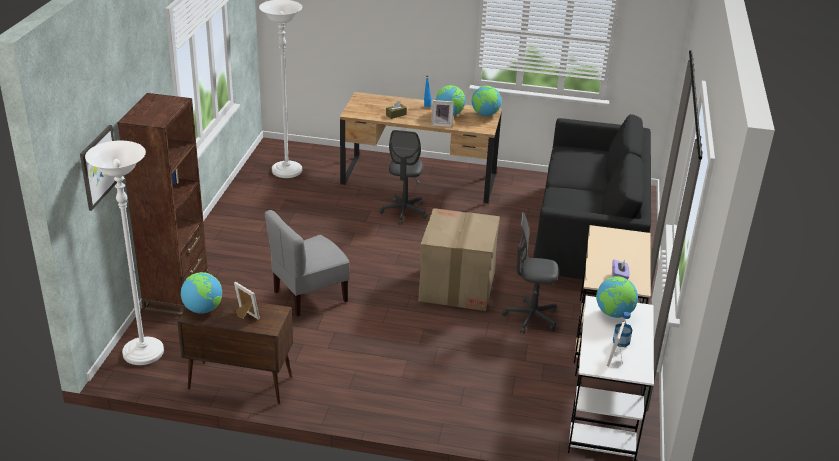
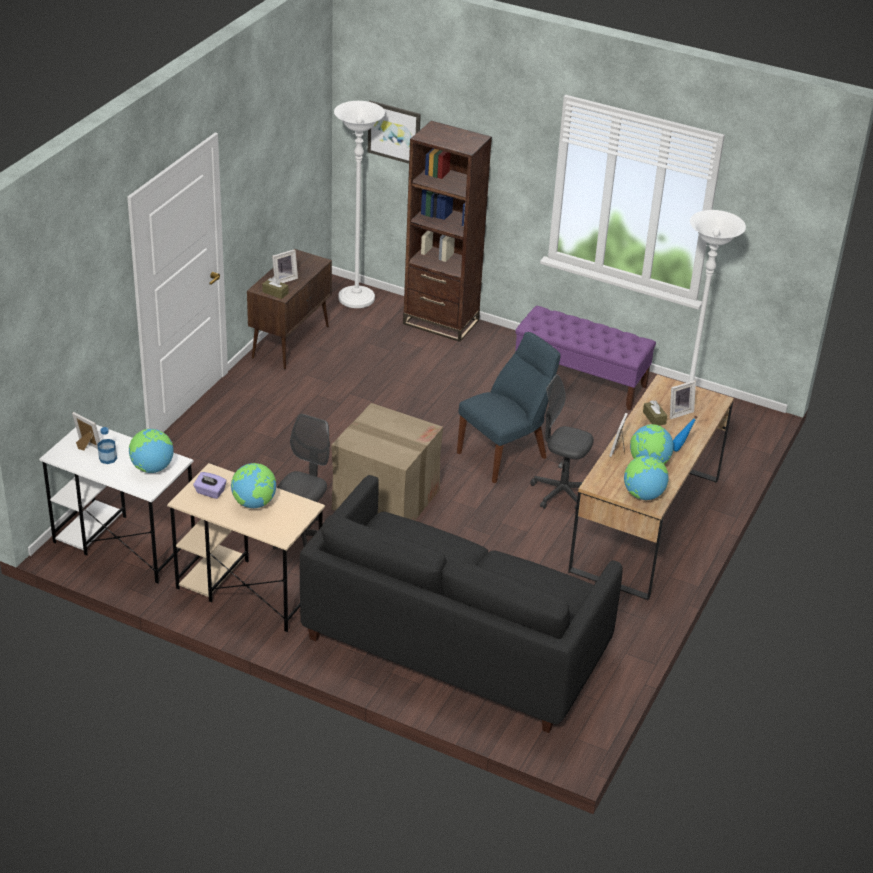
camera: 105 degrees right, 5 degrees up
globe [181,272,222,314] -> globe moved to [231,463,276,508]
grey chair [264,210,350,317] -> none
none -> brown tissue box [262,276,288,299]
none -> blue chair [457,332,561,483]
none -> purple bench [515,306,656,411]
none -> picture frame [670,380,696,419]

